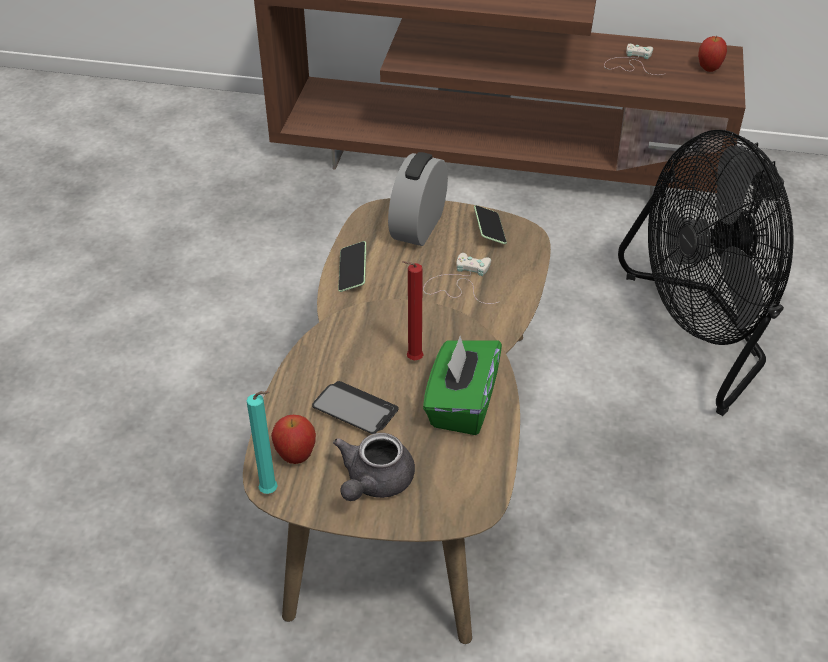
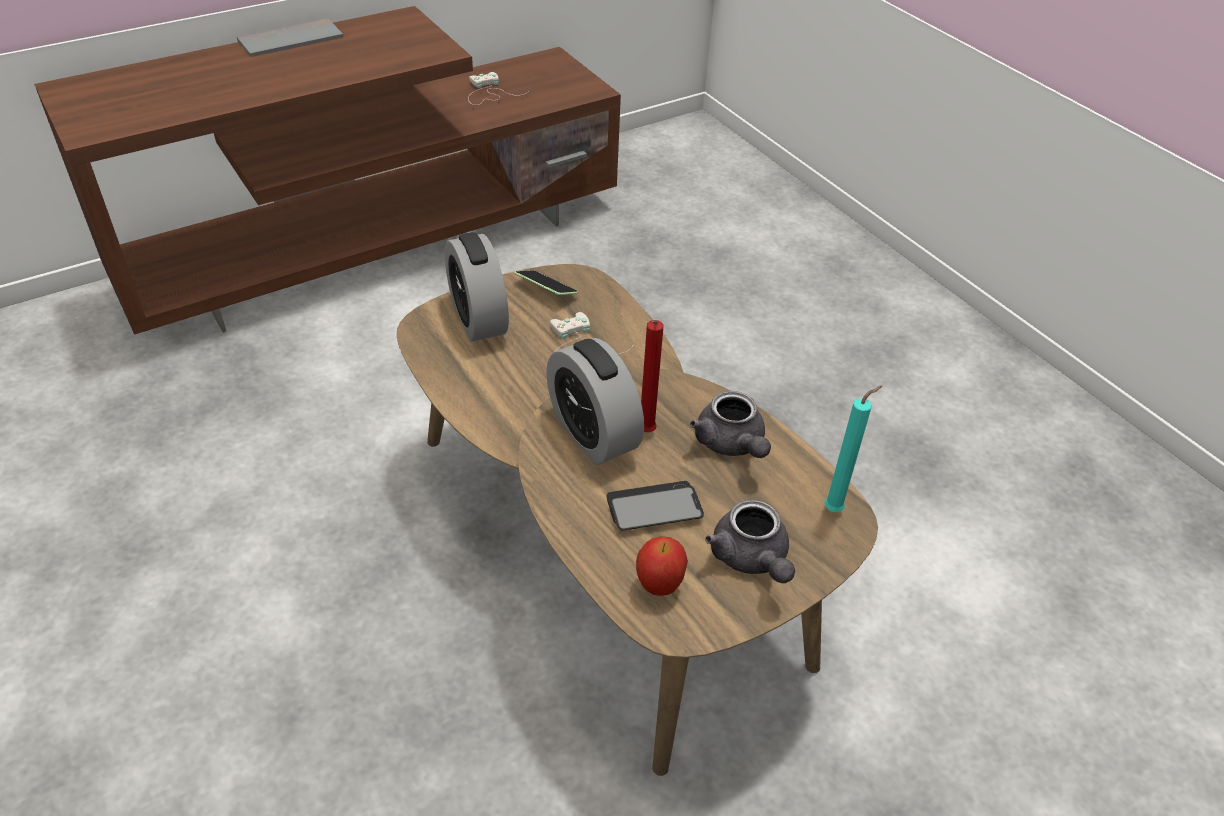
camera: 45 degrees left, 0 degrees up
turquoise candle [247,391,278,494] -> turquoise candle moved to [824,386,882,512]
phone [338,241,366,292] -> none
green tissue box [423,336,502,435] -> grey teapot [690,391,771,458]
black fan [618,130,793,416] -> none
apple [698,35,727,72] -> none
none -> alarm clock [546,338,644,465]

